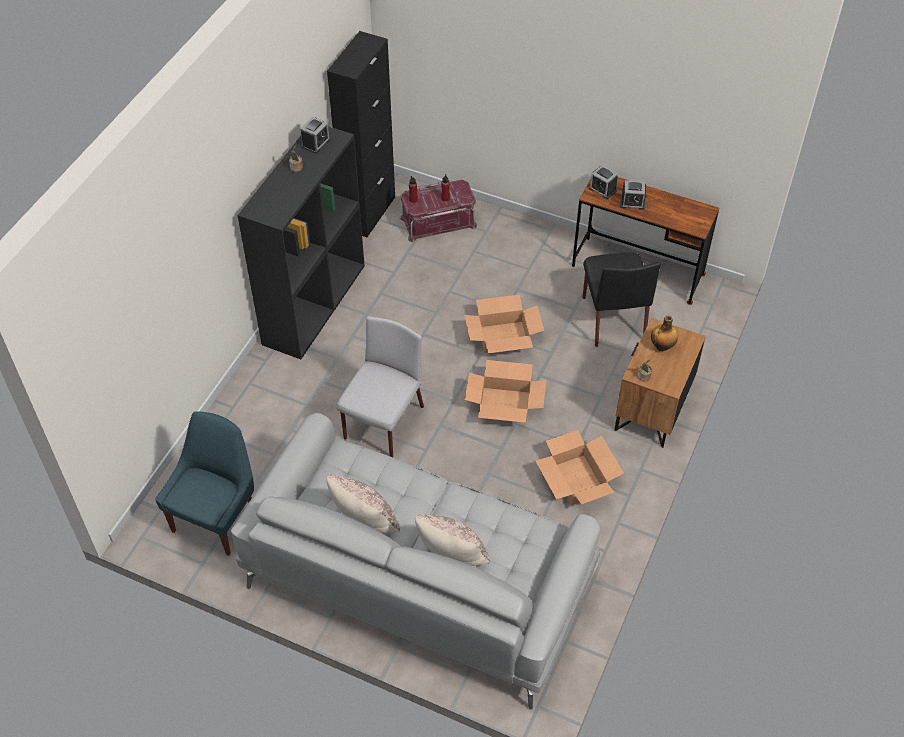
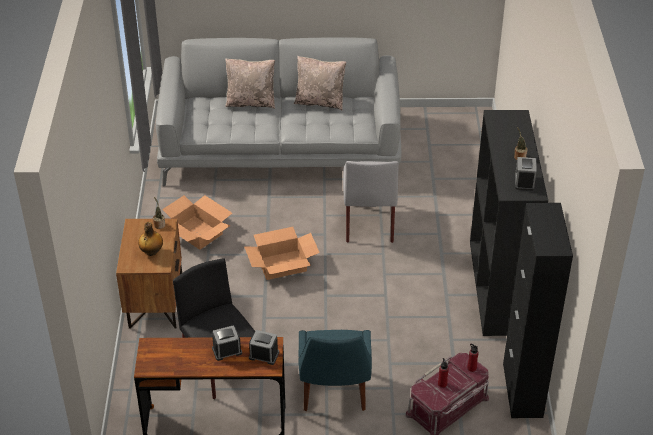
camera: 155 degrees right, 10 degrees down
blue chair [155,411,254,556] -> blue chair moved to [298,330,372,411]
cardboard box [464,295,544,353] -> none

